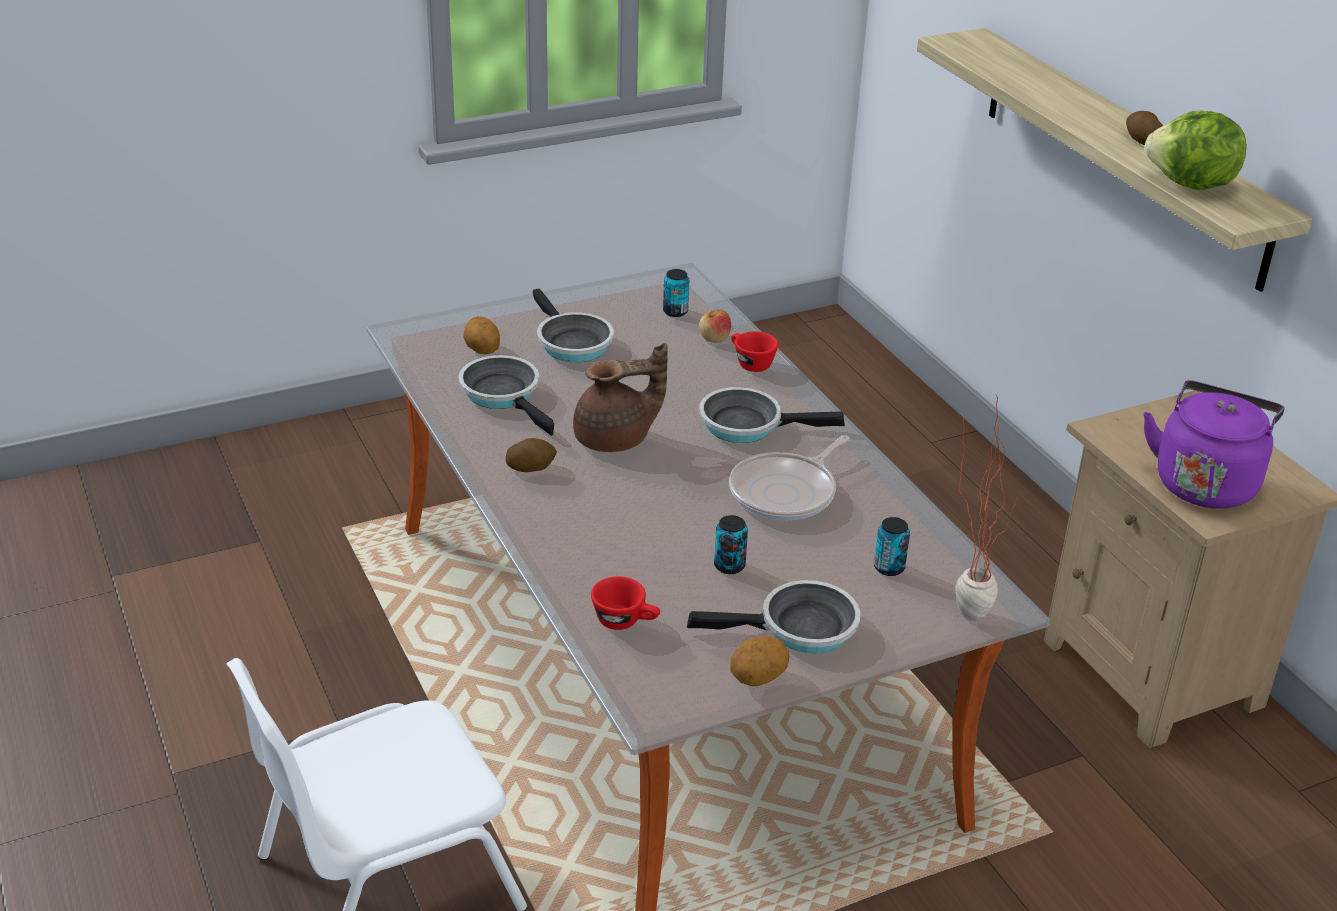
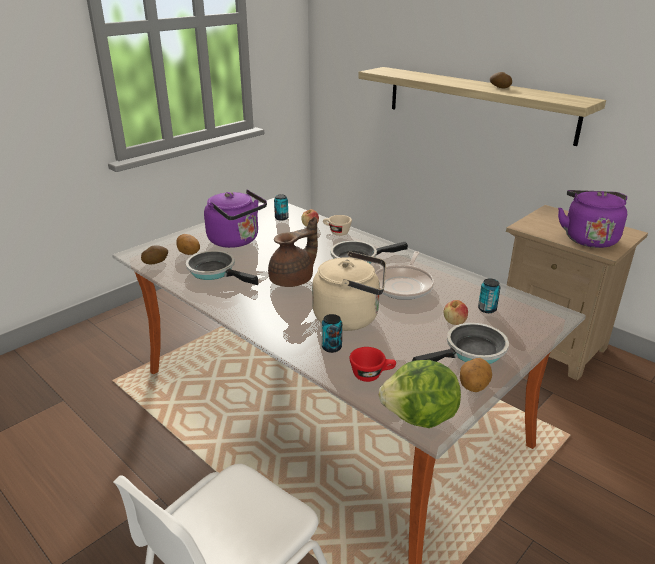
camera: 20 degrees left, 5 degrees down
potato [506,438,557,472] -> potato moved to [141,246,168,264]
frying pan [532,289,614,362] -> purple kettle [204,190,267,248]
can [714,515,748,574] -> can moved to [322,314,342,353]
red cup [731,331,778,372] -> beige cup [323,215,352,236]
potted plant [955,395,1020,621] -> none
lettuce [1145,111,1247,190] -> lettuce moved to [379,360,461,428]
none -> beige kettle [312,251,386,331]
none -> apple [444,300,468,325]

